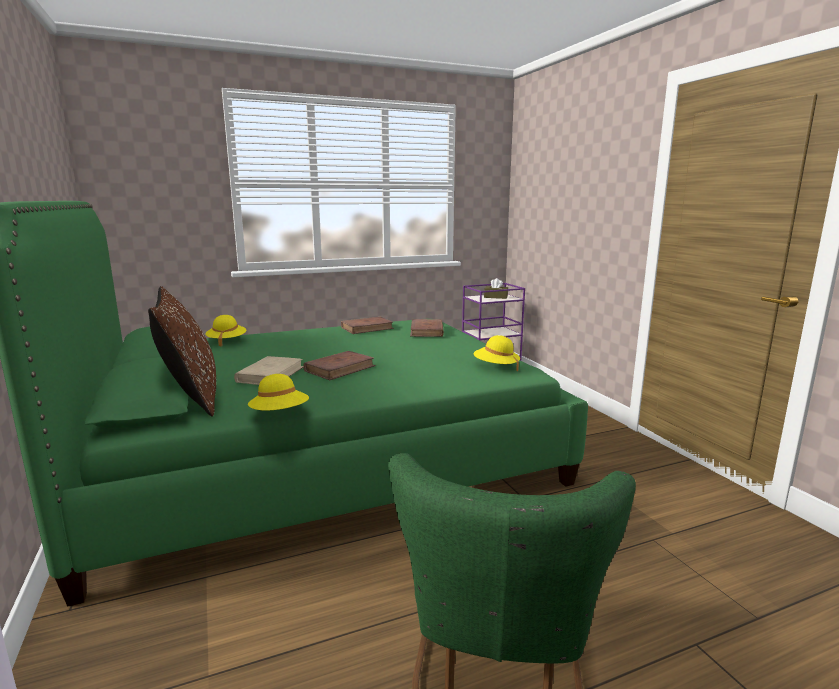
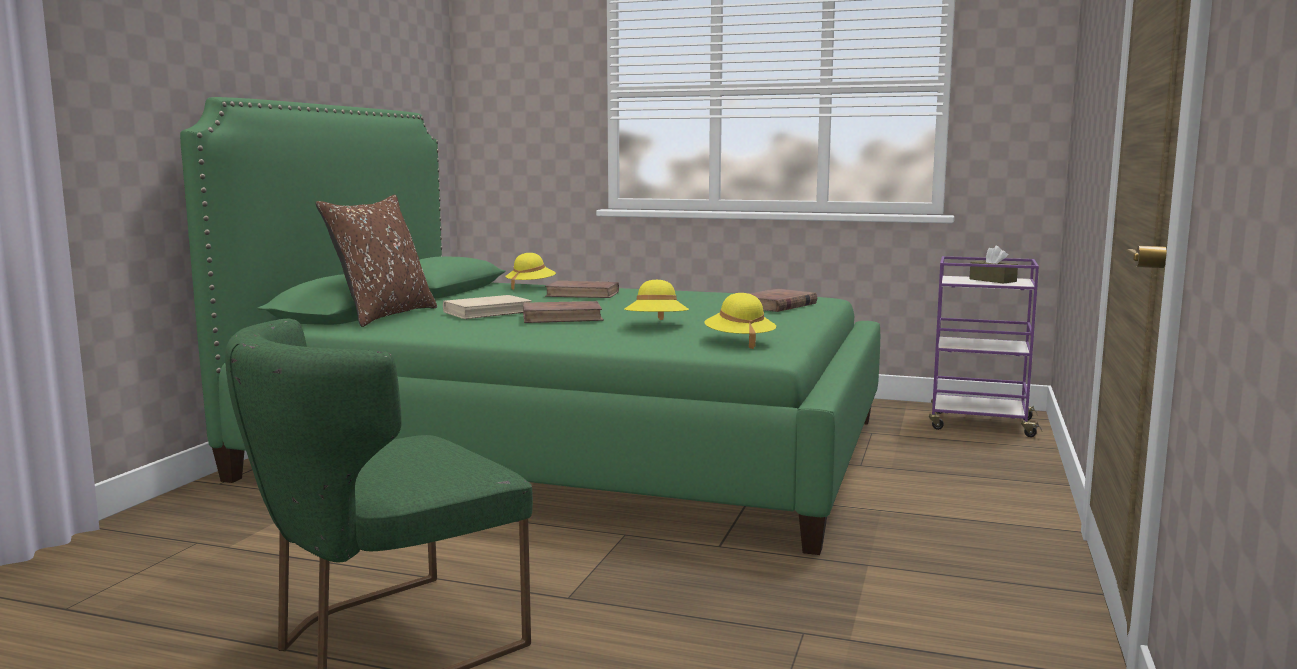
camera: 40 degrees right, 5 degrees down
yellow hat [248,374,309,411] -> yellow hat moved to [624,280,689,320]
brown book [341,317,394,334] -> brown book moved to [545,281,619,298]

